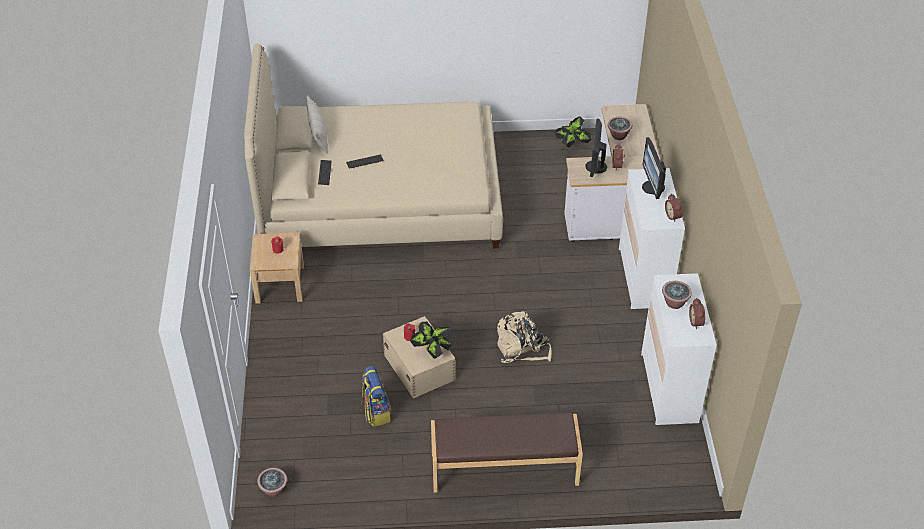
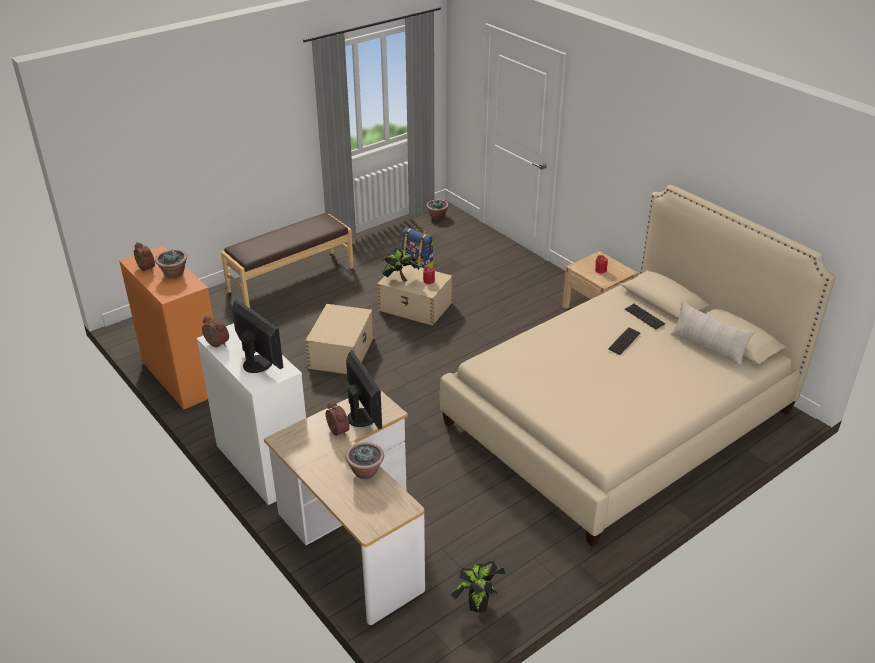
camera: 145 degrees right, 10 degrees down
beige backpack [497,311,551,363] -> beige storage box [305,304,374,374]
white dresser [641,273,717,425] -> orange dresser [119,246,213,410]

